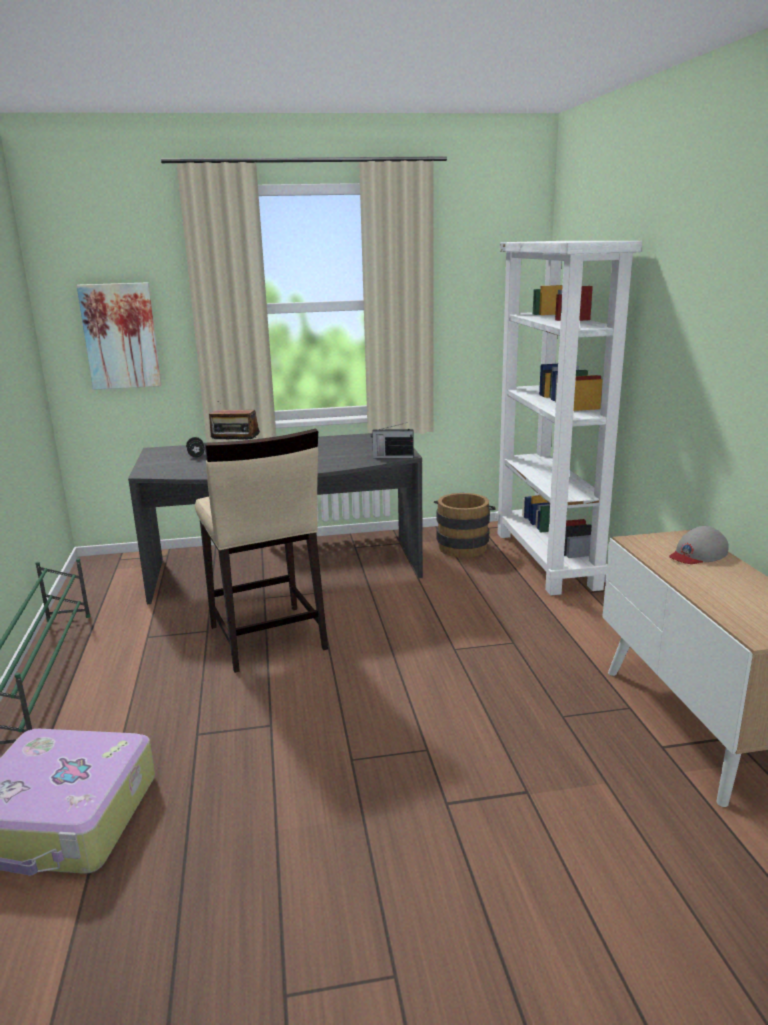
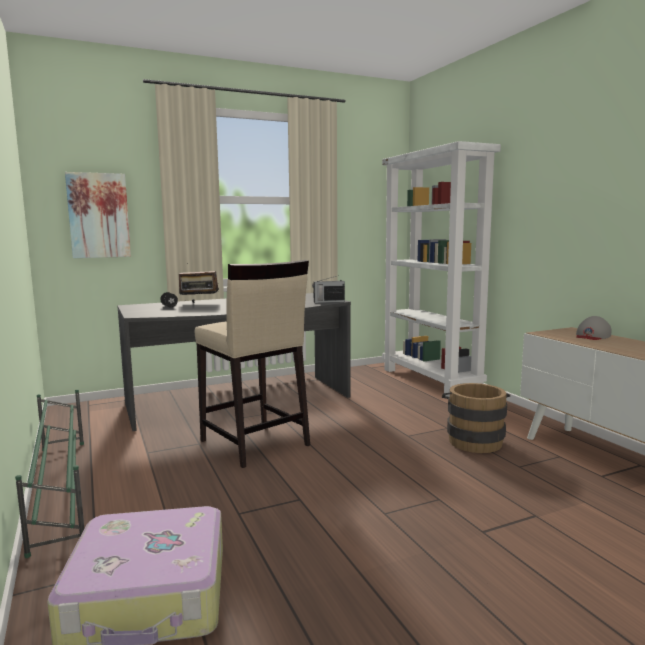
camera: 15 degrees left, 10 degrees down
brown bucket [434,493,496,558] -> brown bucket moved to [442,383,510,453]

